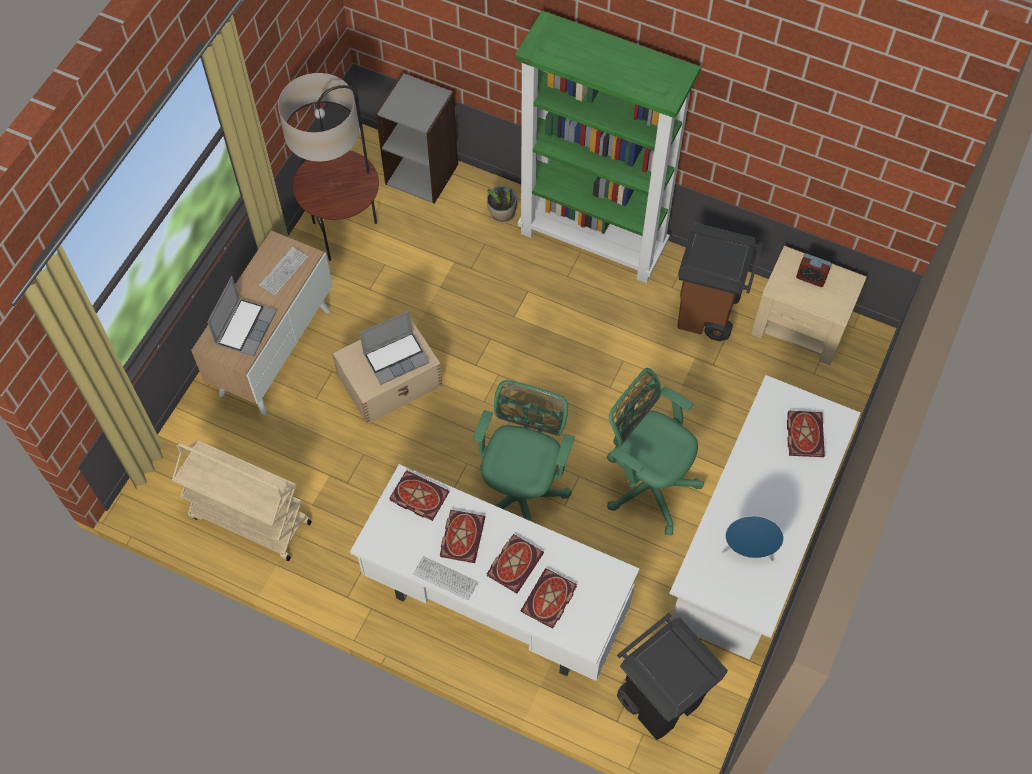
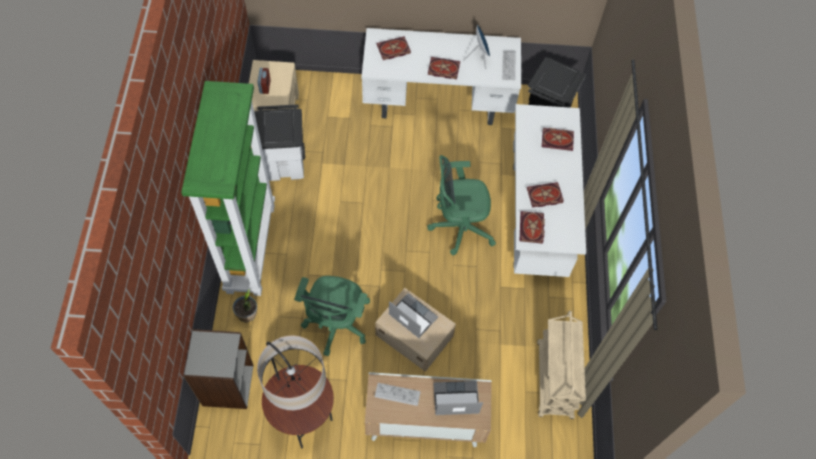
camera: 115 degrees left, 0 degrees up
keyboard [413,556,478,600] -> keyboard moved to [502,51,516,80]
book [487,534,544,594] -> book moved to [428,57,460,79]
green office chair [607,368,704,535] -> green office chair moved to [294,276,370,356]
brown trash can [678,223,763,341] -> white trash can [254,104,305,181]

